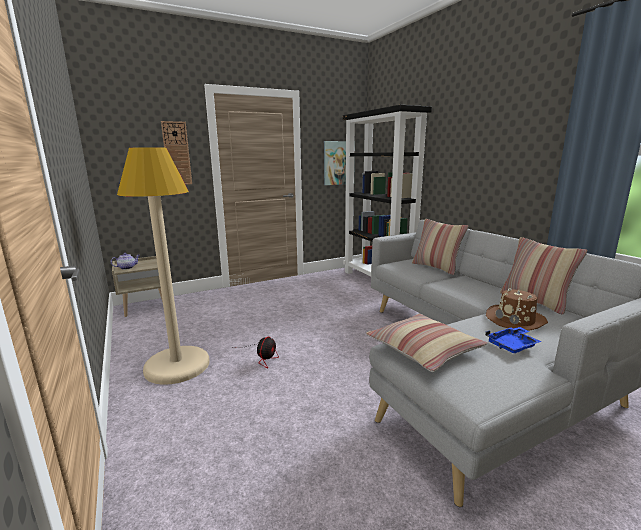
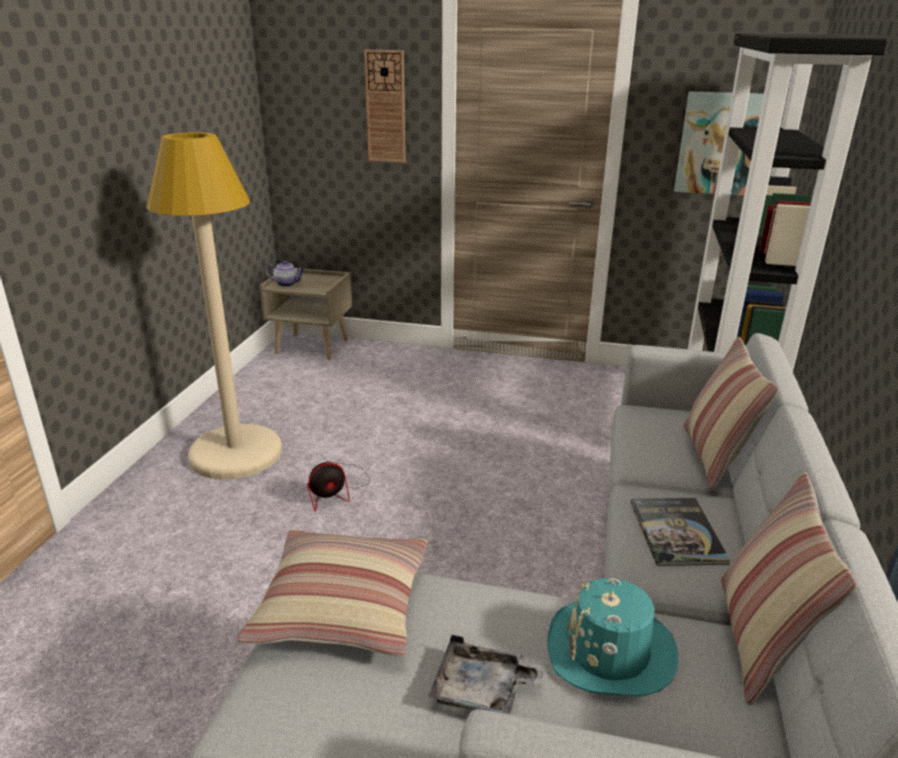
camera: 40 degrees right, 10 degrees up
brown hat [486,288,548,331] -> turquoise hat [547,578,678,697]
blue tray [486,327,542,353] -> grey tray [428,634,545,714]
none -> book [630,498,731,566]

